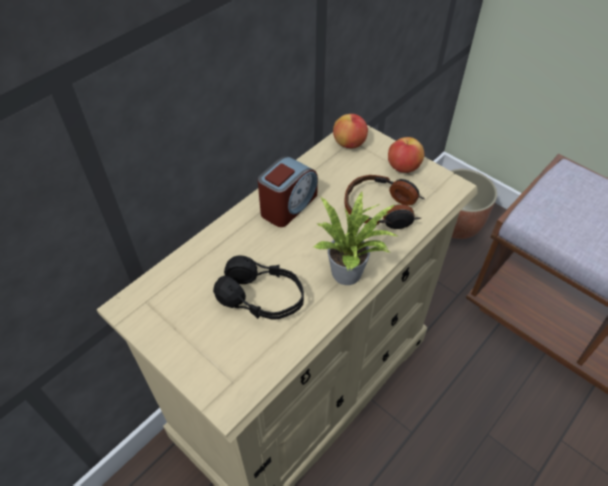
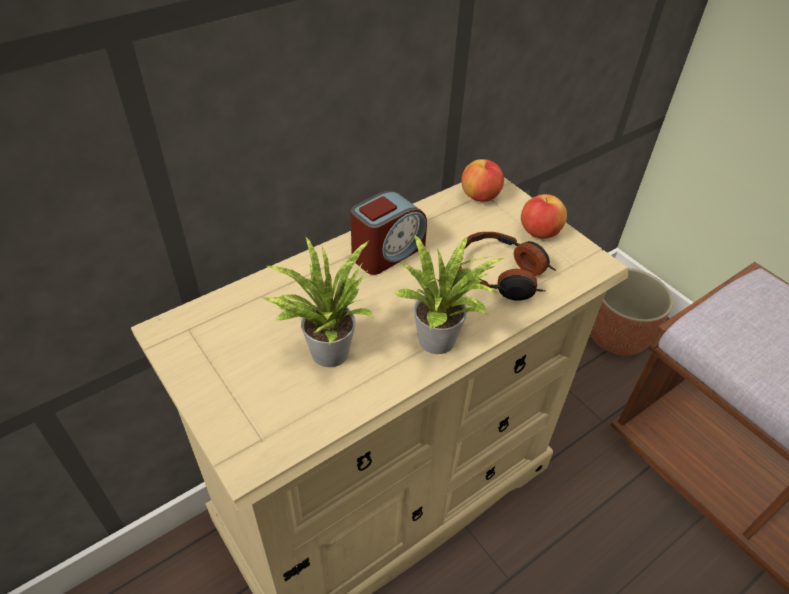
camera: 10 degrees right, 5 degrees down
black headphones [213,255,304,320] -> potted plant [263,236,374,367]

